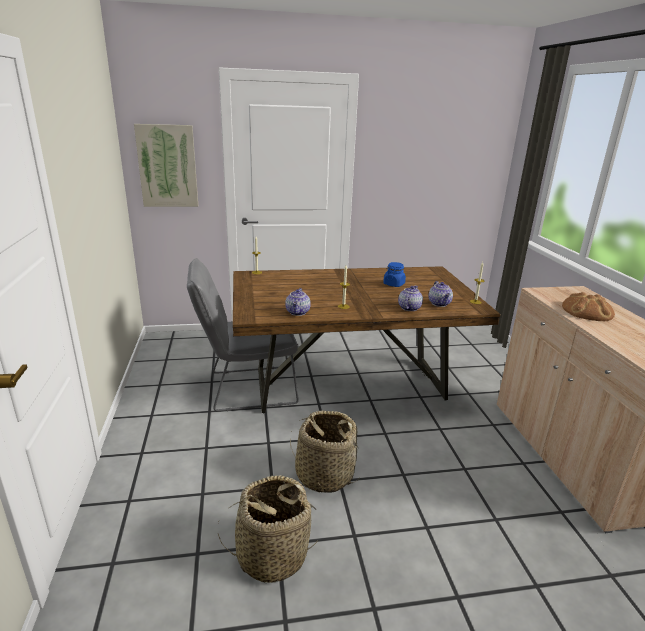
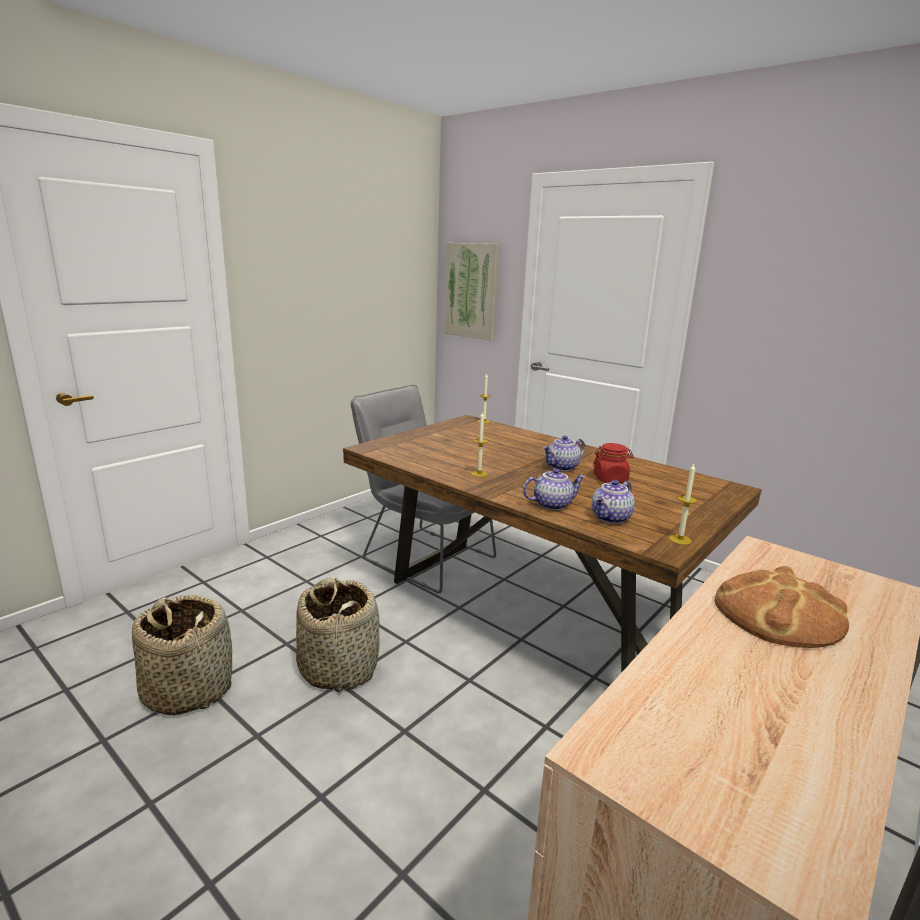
camera: 50 degrees right, 5 degrees down
teapot [285,288,311,316] -> teapot moved to [543,436,585,471]
blue jar [383,262,406,287] -> red jar [593,443,634,483]

